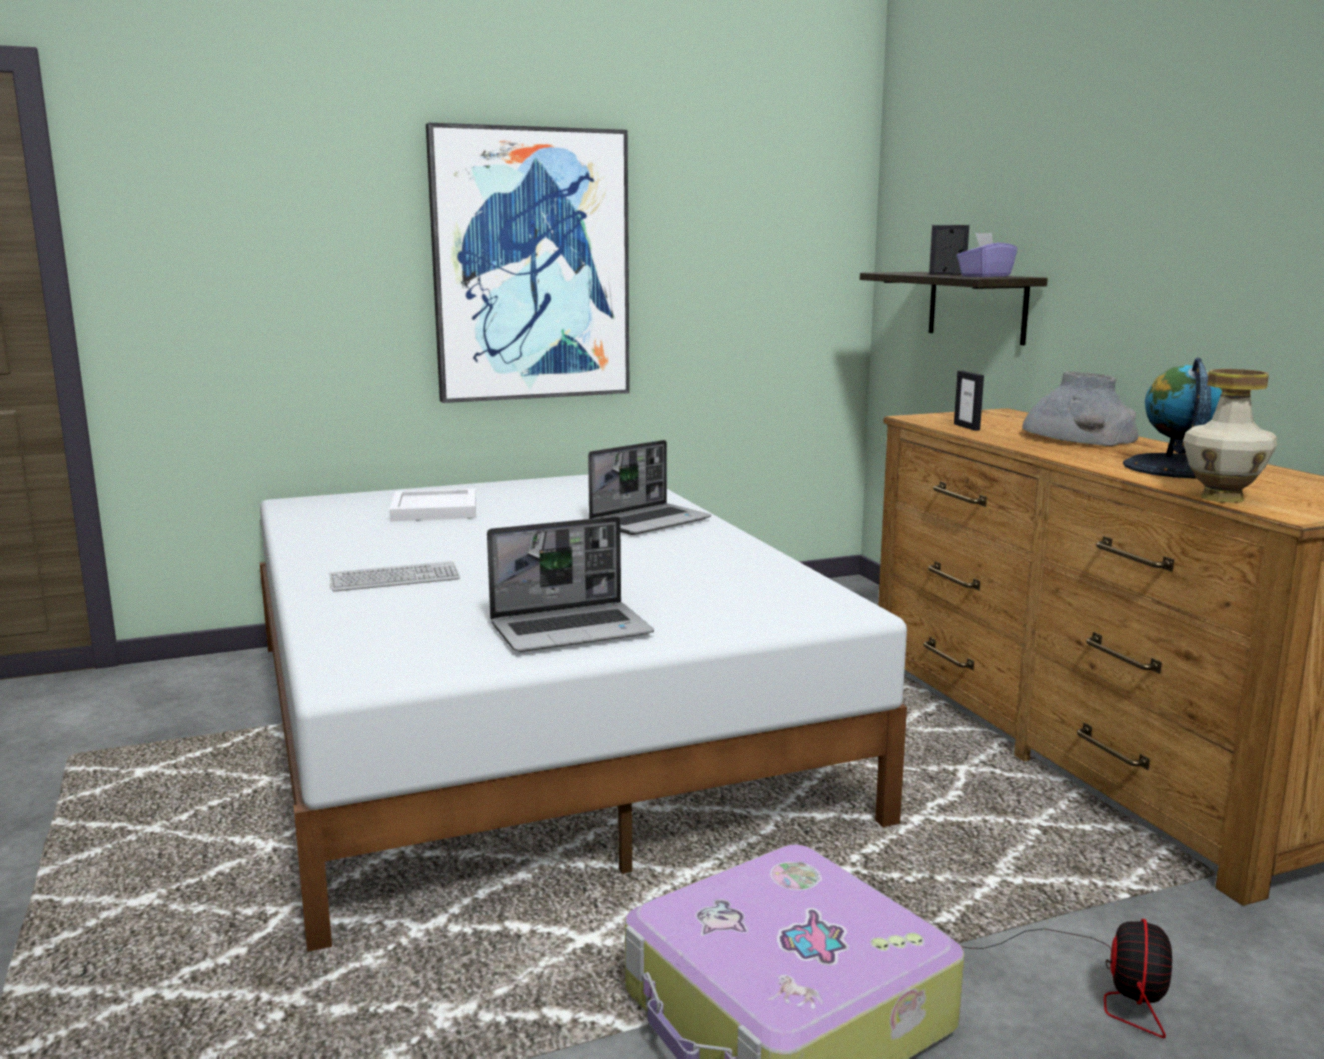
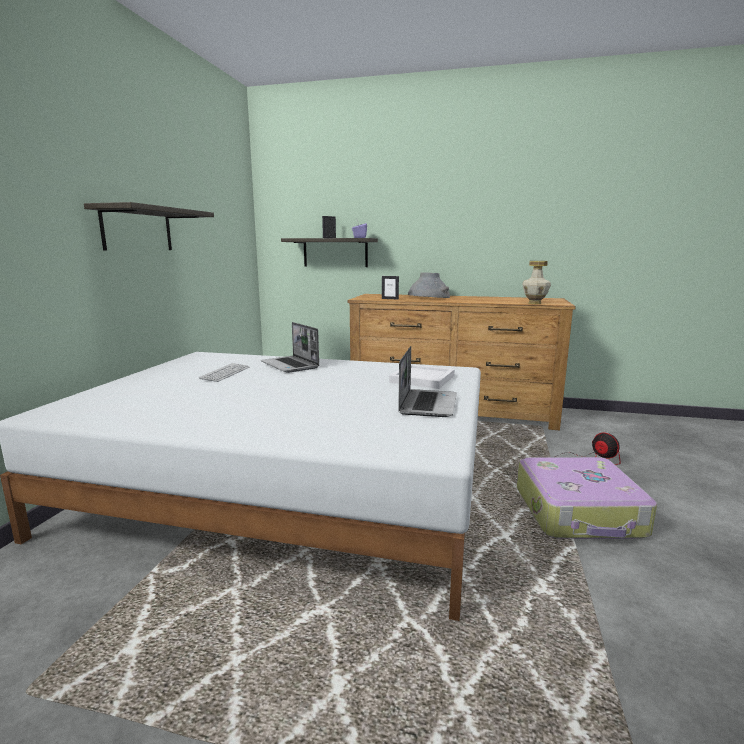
camera: 55 degrees left, 0 degrees up
keyboard [329,561,460,592] -> keyboard moved to [199,363,249,382]
white tray [389,488,476,521] -> white tray moved to [389,364,455,389]
picture [426,123,630,403] -> shelf [84,202,214,251]
laptop [588,440,711,535] -> laptop turned 150 degrees clockwise [261,322,319,373]
globe [1123,358,1222,479] -> none

